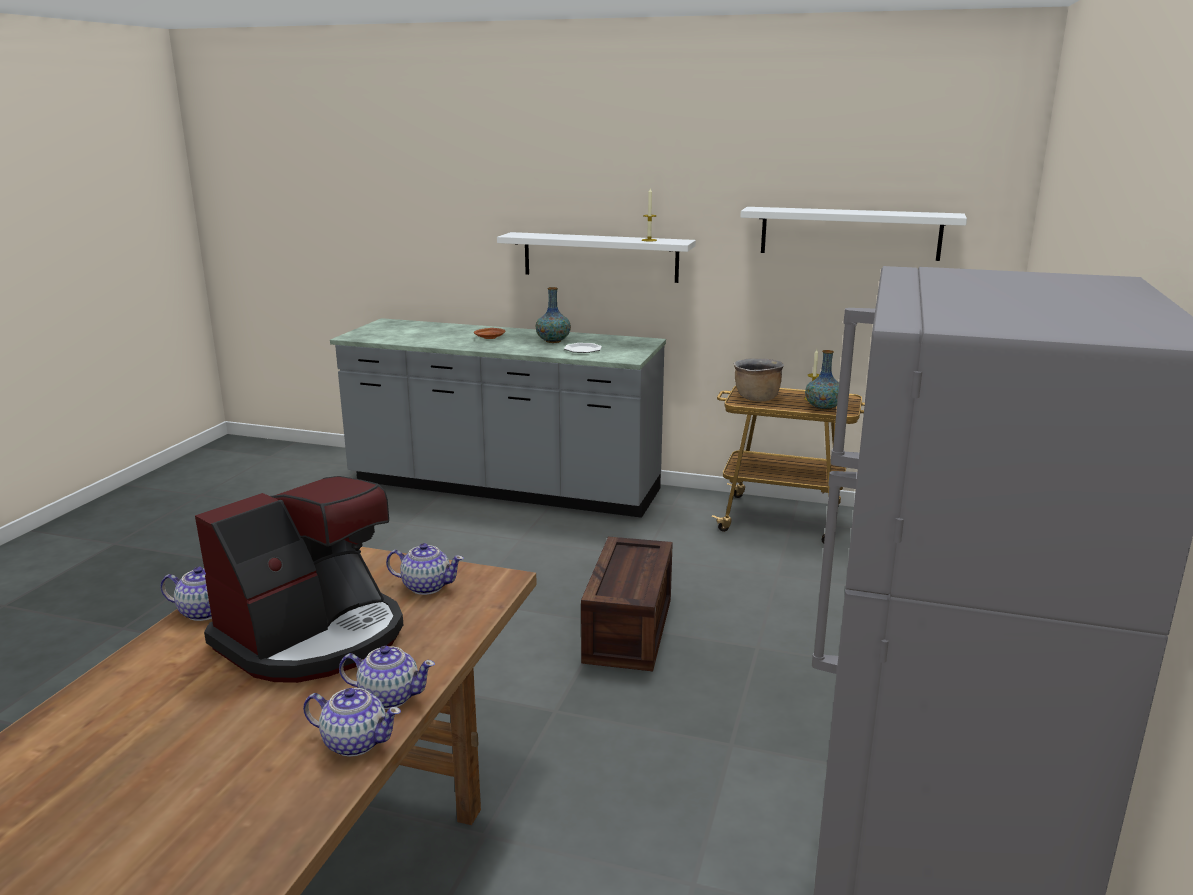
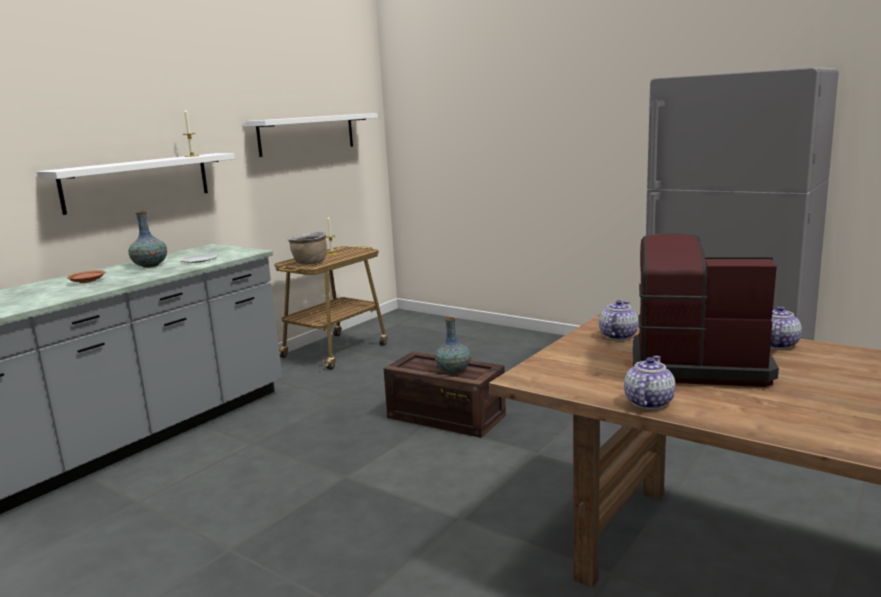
camera: 70 degrees left, 5 degrees down
coffee machine [195,476,403,683] -> coffee machine turned 45 degrees counterclockwise [633,233,779,387]
teapot [303,688,401,757] -> none
vase [805,350,839,410] -> vase moved to [435,317,471,374]

